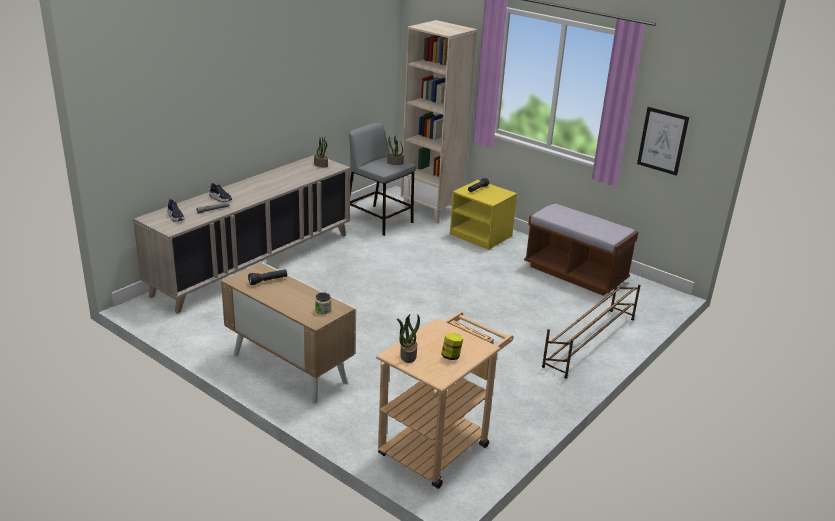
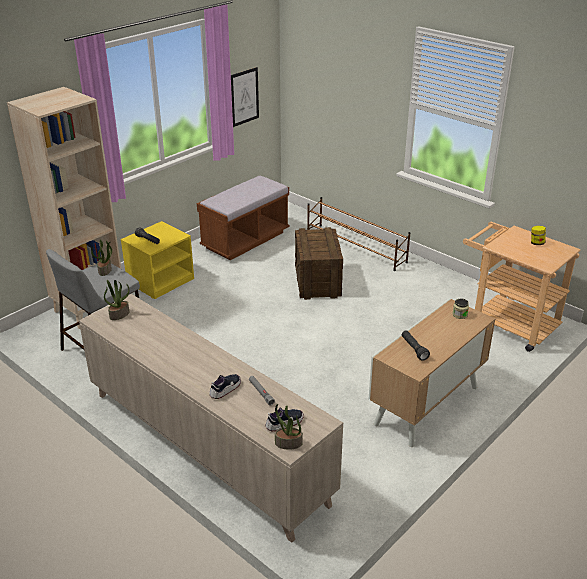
camera: 85 degrees left, 5 degrees up
potted plant [397,314,420,363] -> potted plant moved to [275,404,303,450]
none -> crate [295,227,343,300]

